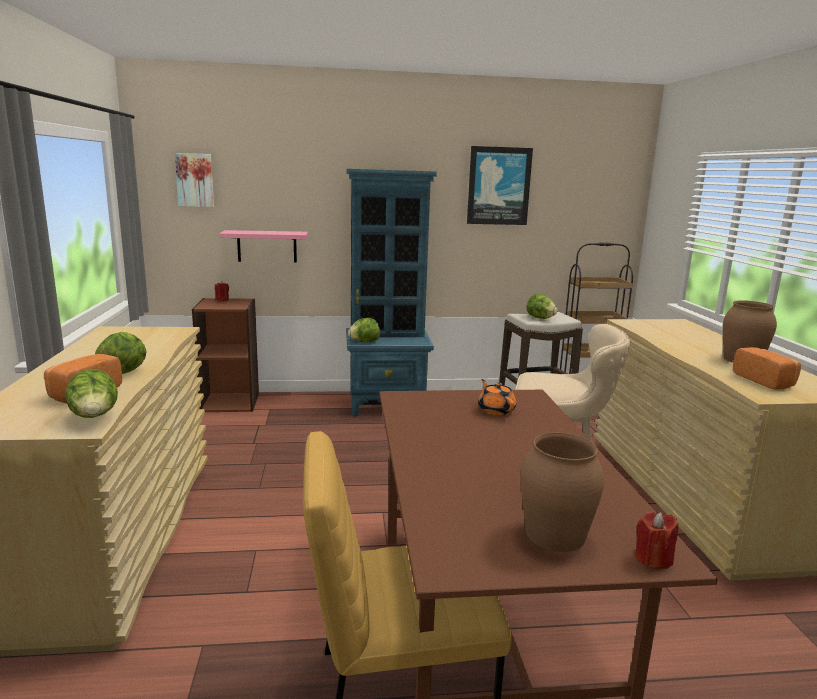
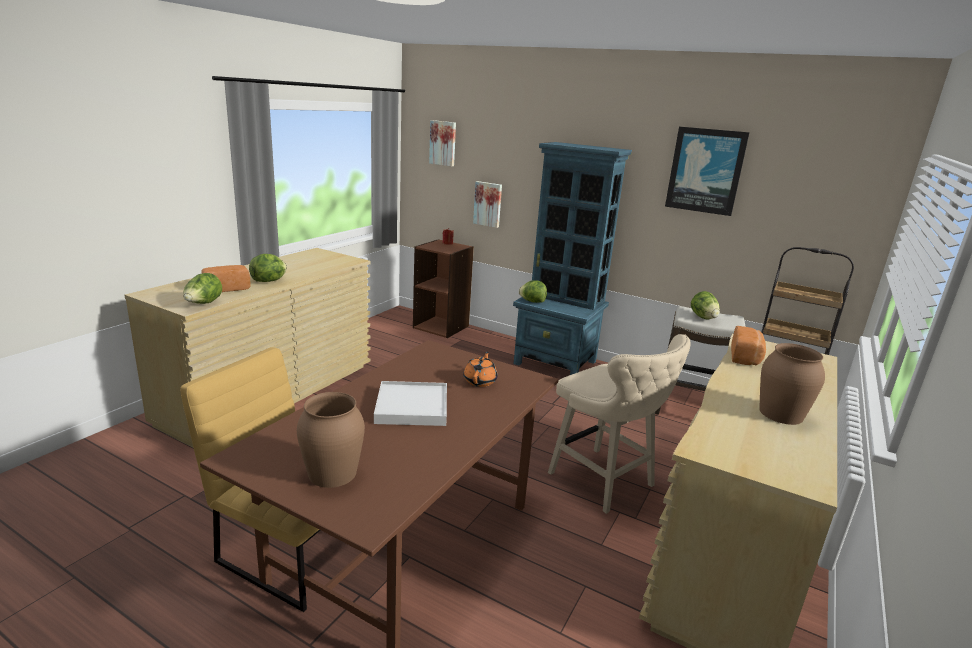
camera: 35 degrees right, 5 degrees up
pink shelf [219,230,308,263] -> picture [473,181,502,228]
red candle [635,512,678,569] -> none
bread [733,347,801,390] -> bread moved to [731,326,766,365]
none -> white tray [374,381,447,426]

